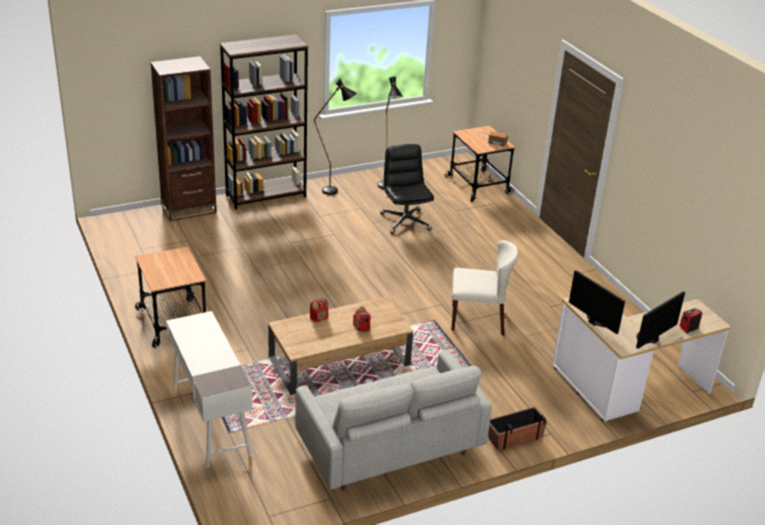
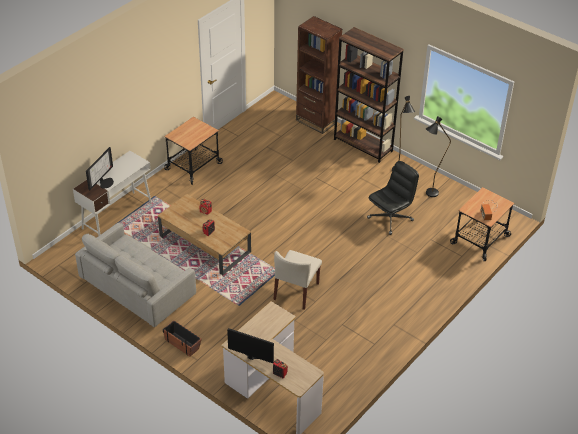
camera: 65 degrees right, 10 degrees up
beige chair [451,240,519,335] -> beige chair turned 45 degrees clockwise [273,250,322,310]
monitor [569,270,625,334] -> monitor moved to [86,147,114,190]

